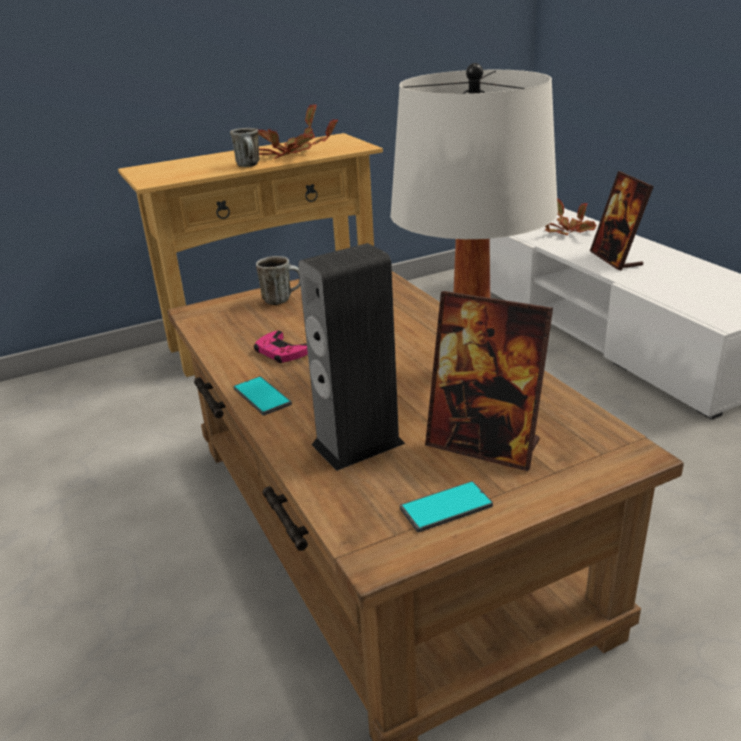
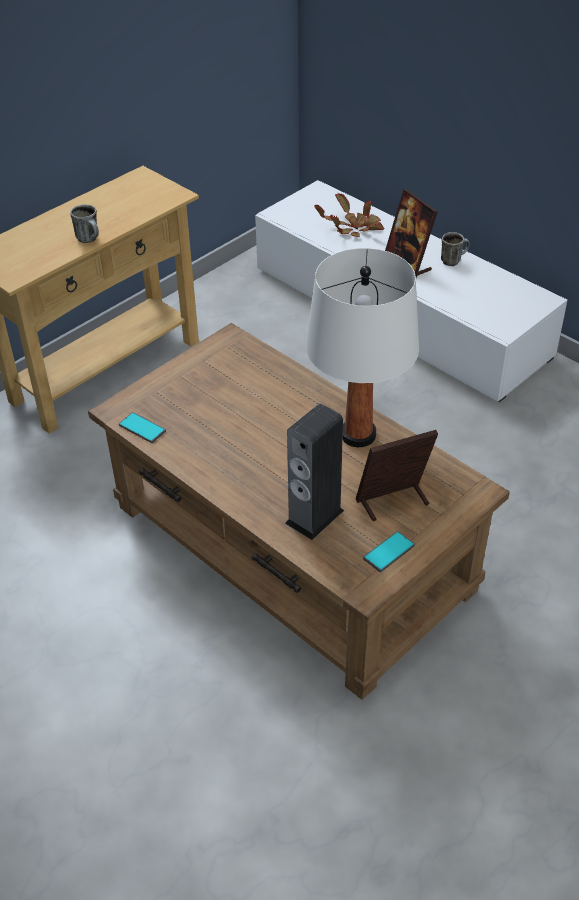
camera: 20 degrees left, 15 degrees up
phone [233,376,292,416] -> phone moved to [119,412,166,443]
pink game controller [254,330,308,363] -> none
mug [256,256,300,305] -> mug moved to [441,232,470,266]
potted plant [258,103,338,159] -> none
picture frame [425,291,553,471] -> picture frame turned 150 degrees clockwise [356,430,438,521]

